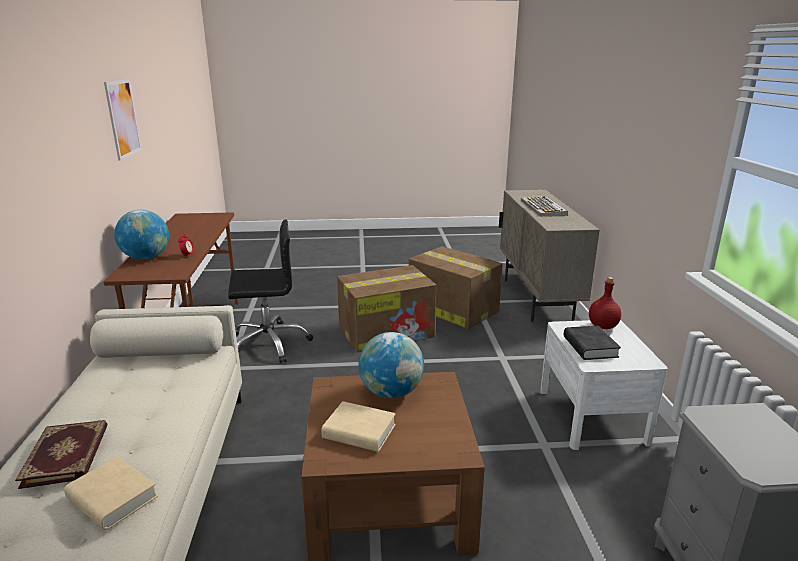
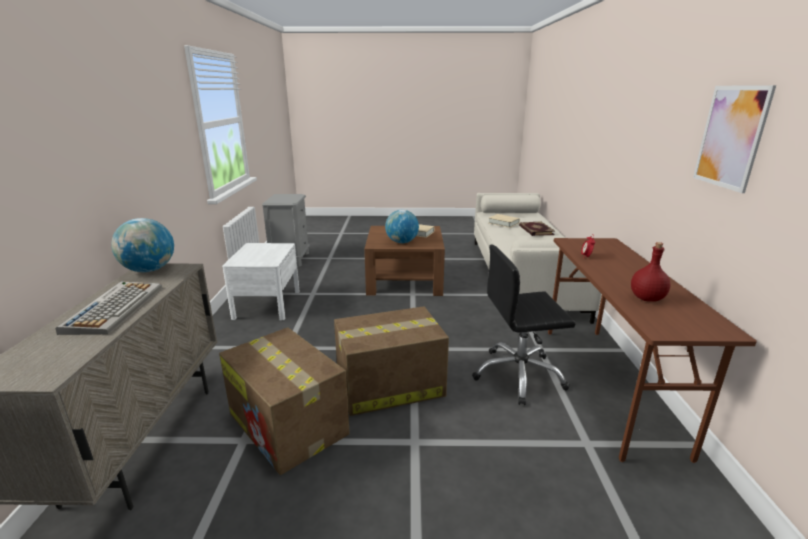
camera: 175 degrees left, 0 degrees up
globe [114,210,169,260] -> globe moved to [111,218,174,272]
black book [564,325,621,360] -> none
red bottle [589,277,621,329] -> red bottle moved to [631,242,670,302]

